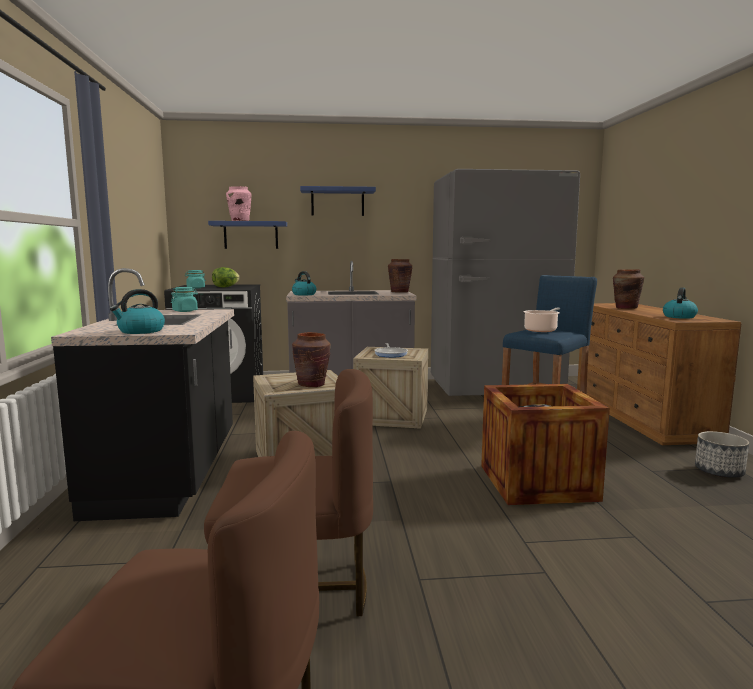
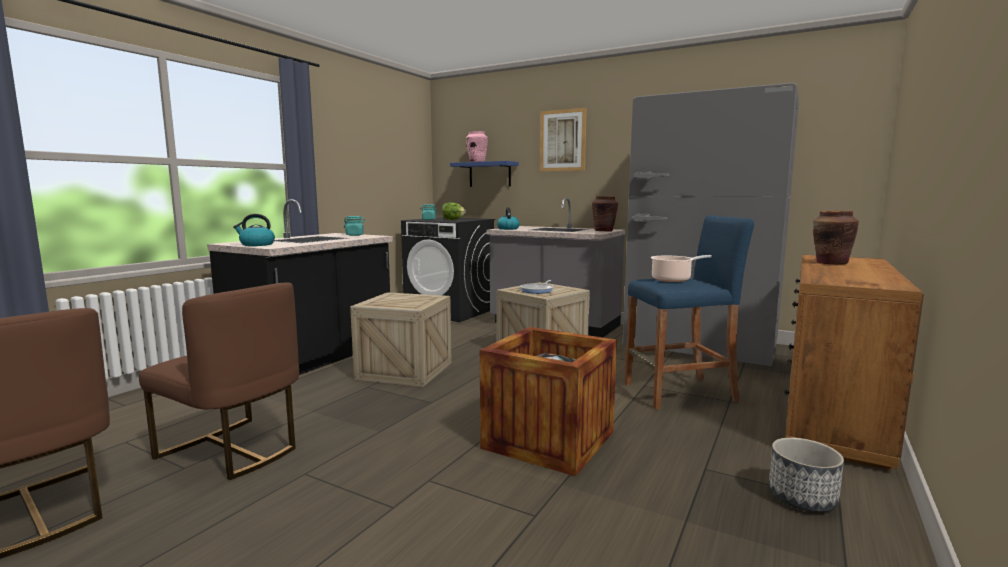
camera: 35 degrees right, 0 degrees up
brown vase [292,332,331,387] -> none
blue shelf [300,186,376,216] -> picture [540,108,587,171]
kettle [663,288,698,319] -> none

